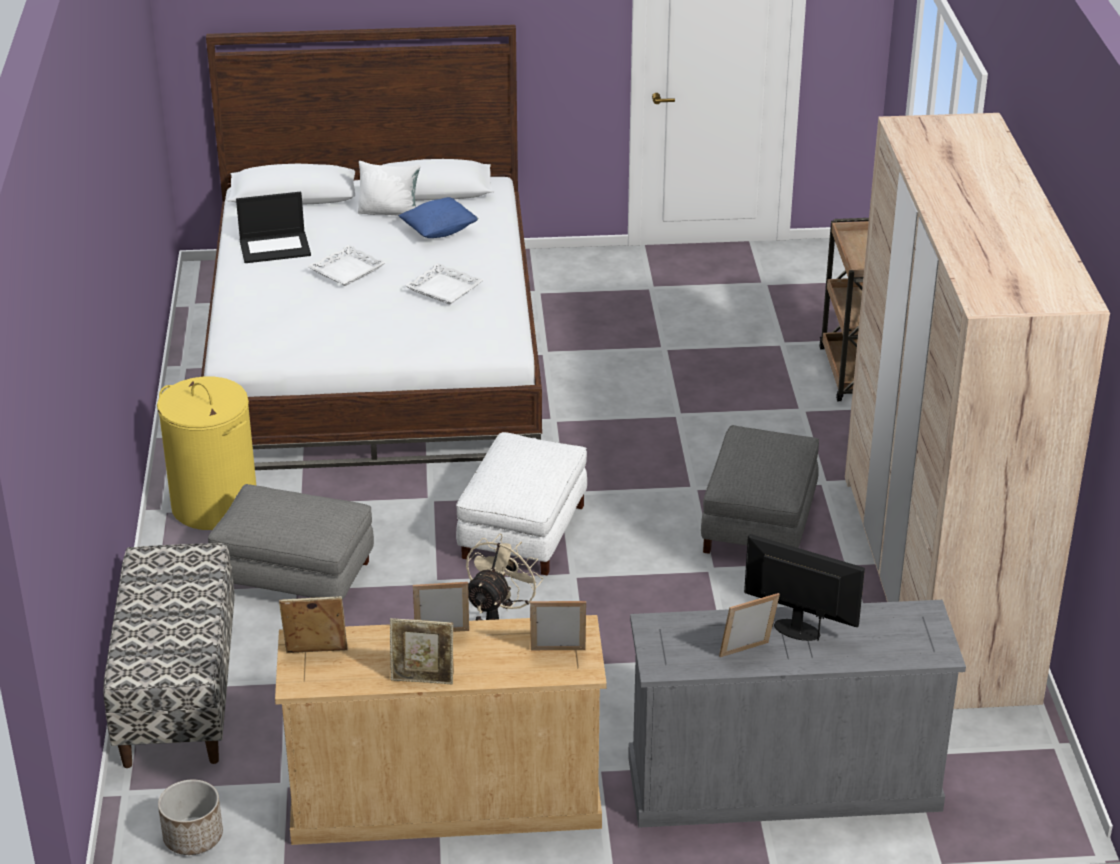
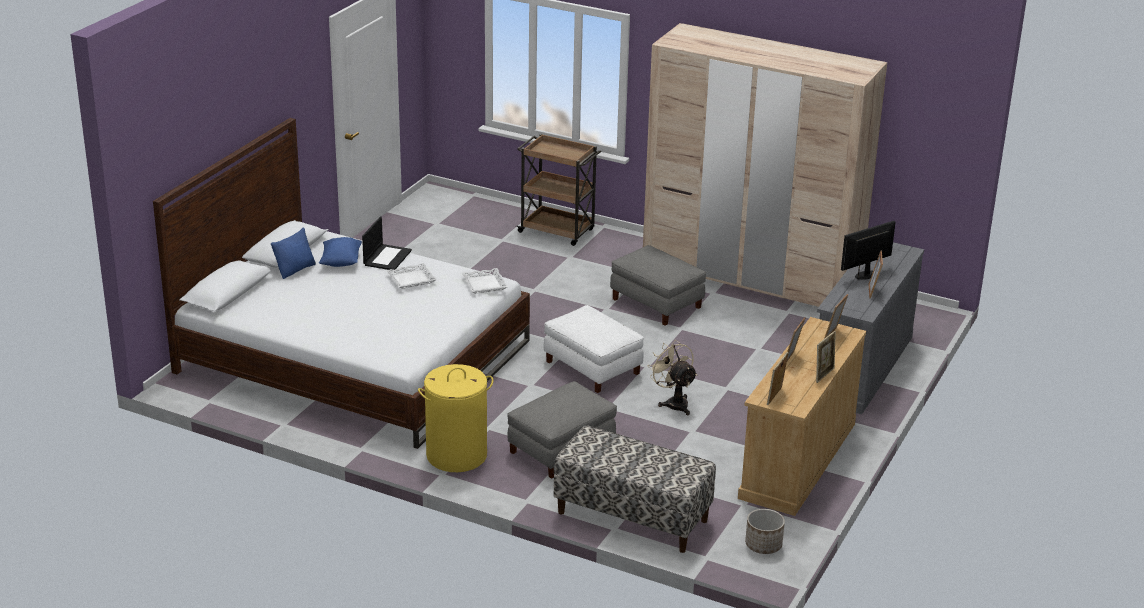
camera: 60 degrees left, 5 degrees down
laptop [236,192,311,263] -> laptop moved to [362,217,412,270]
white tray [307,245,386,286] -> white tray moved to [462,268,508,294]
white pillow [358,161,421,216] -> blue pillow [271,227,316,279]

